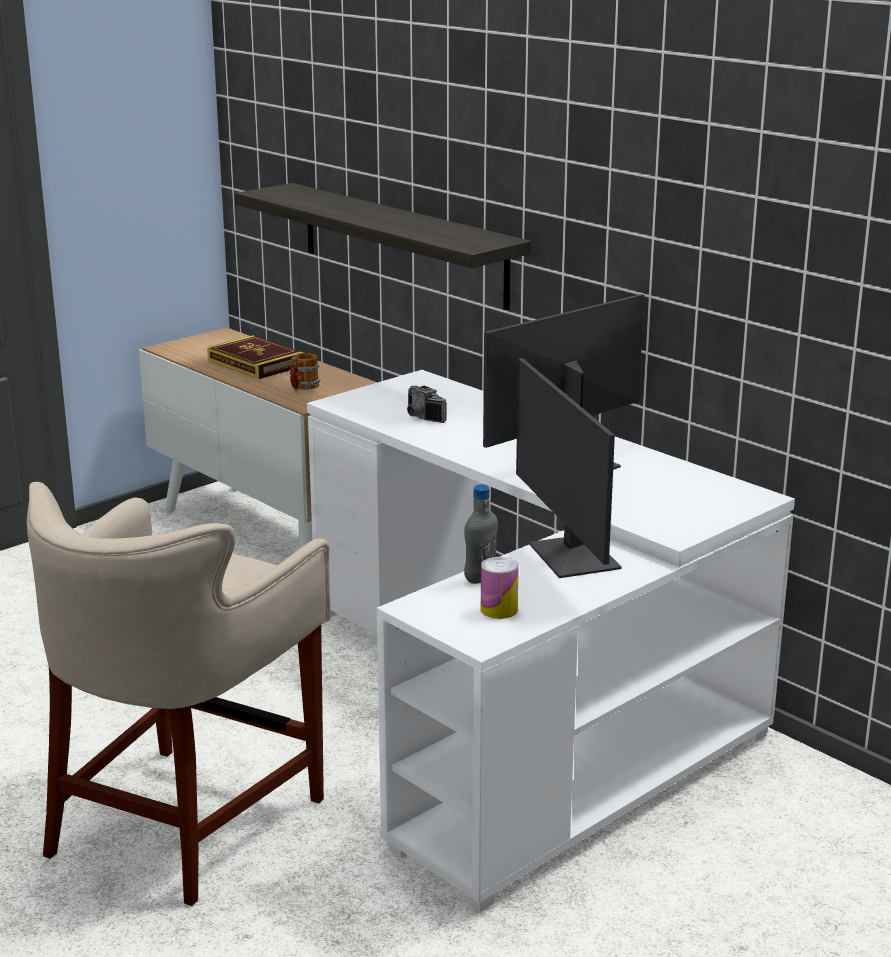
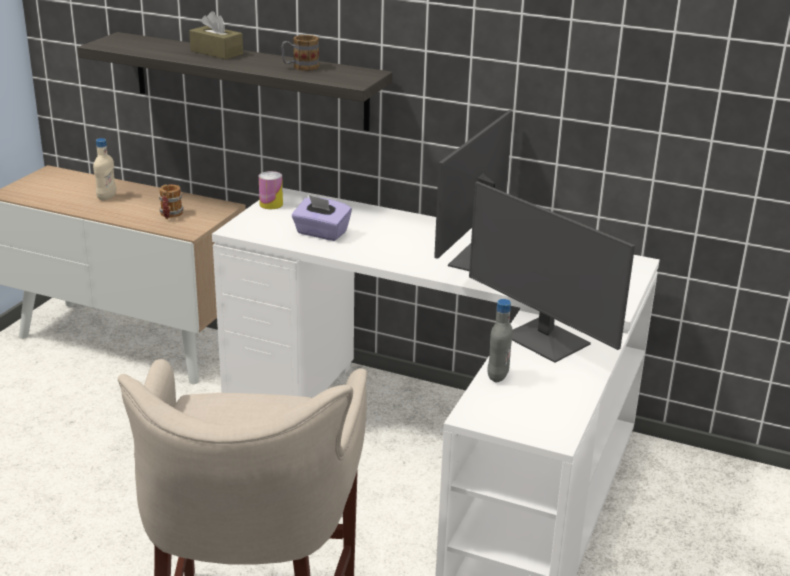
camera: 25 degrees left, 5 degrees up
book [207,335,304,379] -> beige bottle [93,138,116,201]
camera [407,386,447,423] -> purple tissue box [292,195,352,241]
can [481,557,519,619] -> can moved to [259,171,283,209]
none -> brown tissue box [189,11,243,59]
none -> mug [281,35,319,71]

